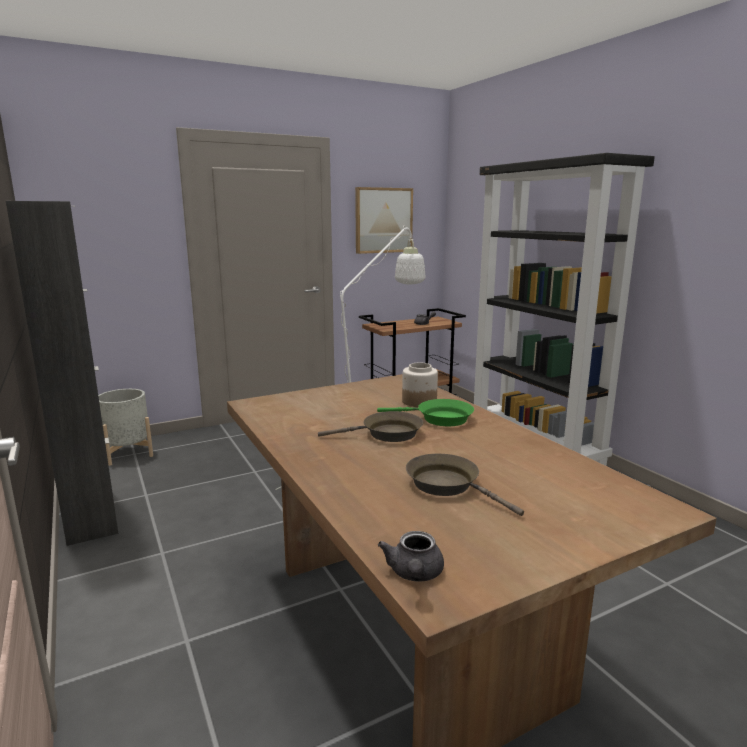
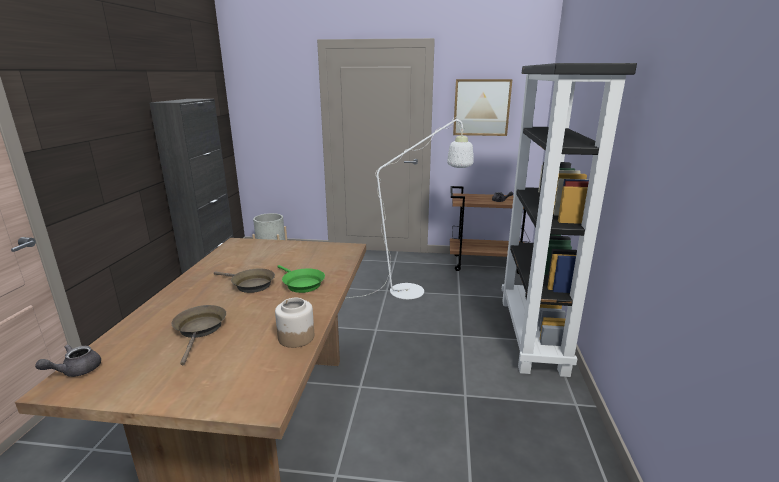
camera: 35 degrees right, 5 degrees up
jar [402,363,438,407] -> jar moved to [275,298,314,348]

